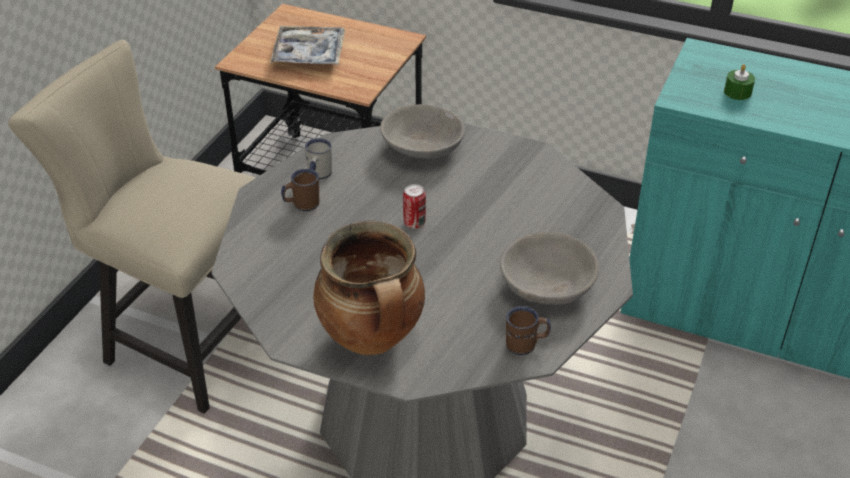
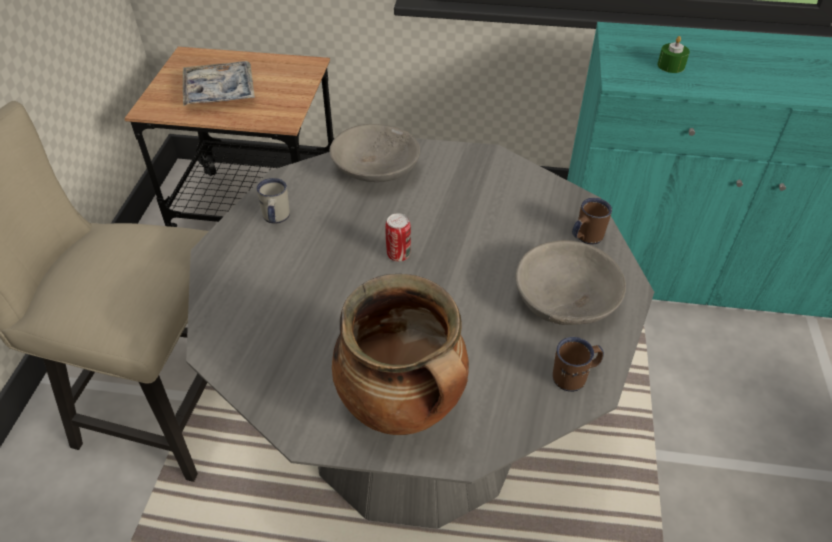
camera: 15 degrees left, 5 degrees up
brown mug [281,169,319,211] -> brown mug moved to [572,198,612,245]

